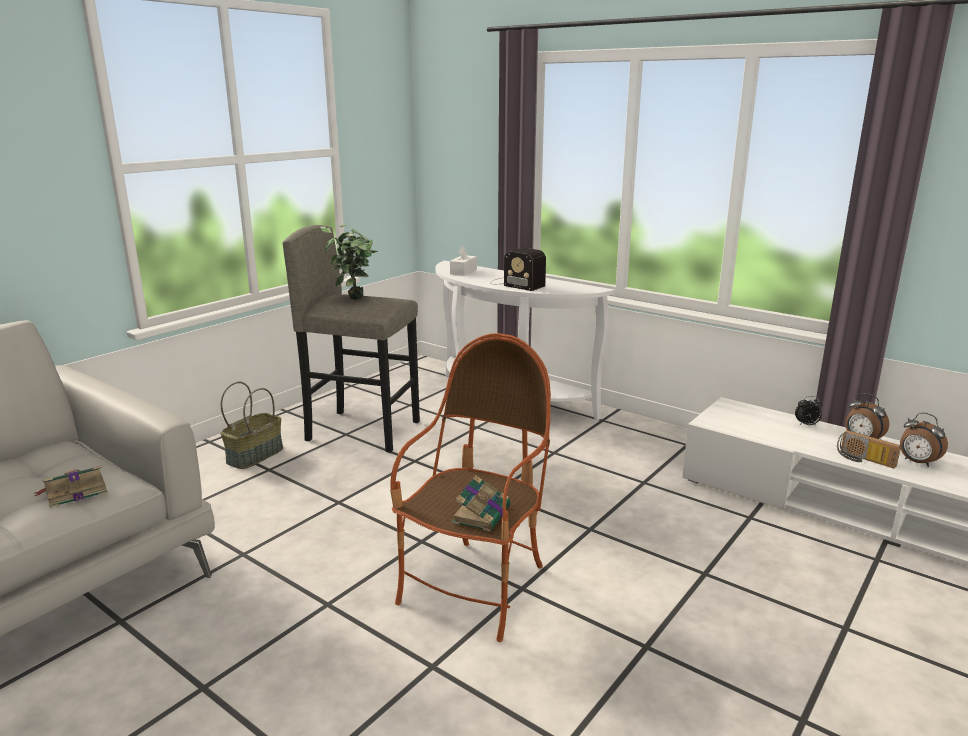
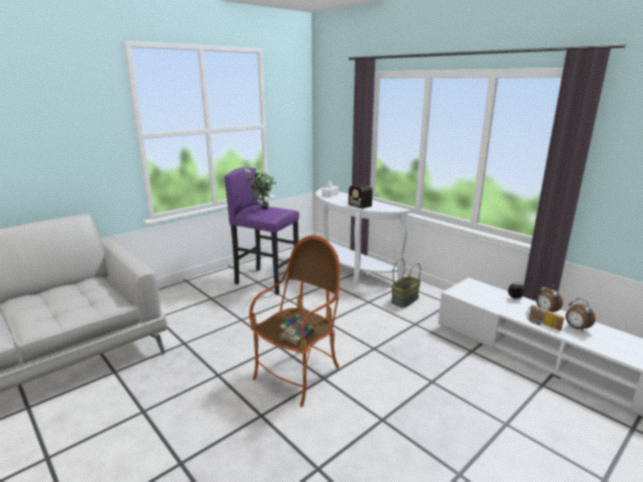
camera: 10 degrees right, 0 degrees up
book [35,466,108,508] -> none
basket [220,382,283,469] -> basket moved to [391,258,421,308]
grey stool [283,225,420,453] -> purple stool [224,167,299,294]

